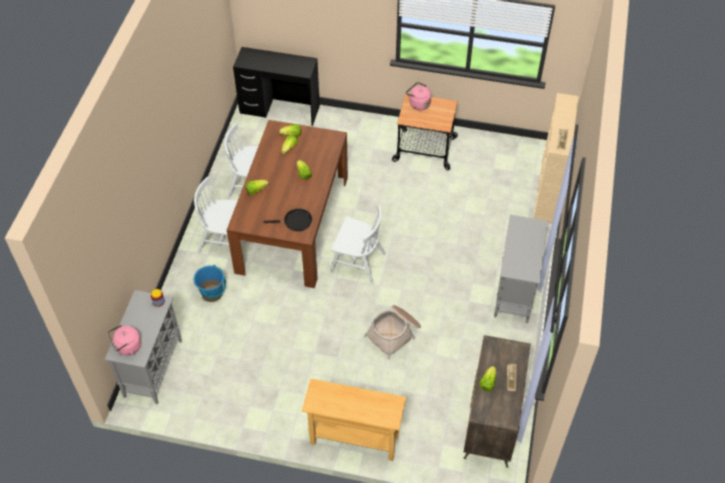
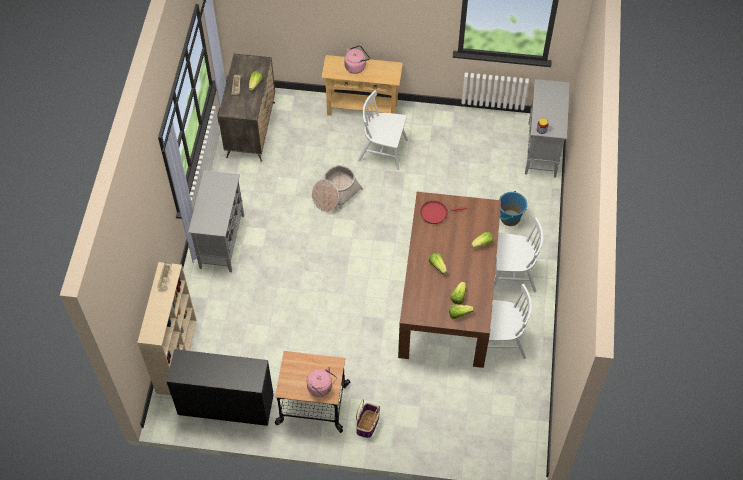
camera: 175 degrees right, 5 degrees up
pink kettle [108,325,141,356] -> pink kettle moved to [344,45,370,74]
black desk [233,47,320,126] -> black desk moved to [166,349,273,426]
black frying pan [264,209,312,231] -> red frying pan [420,201,467,224]
white chair [330,205,386,284] -> white chair moved to [358,90,408,170]
none -> basket [356,399,380,438]

